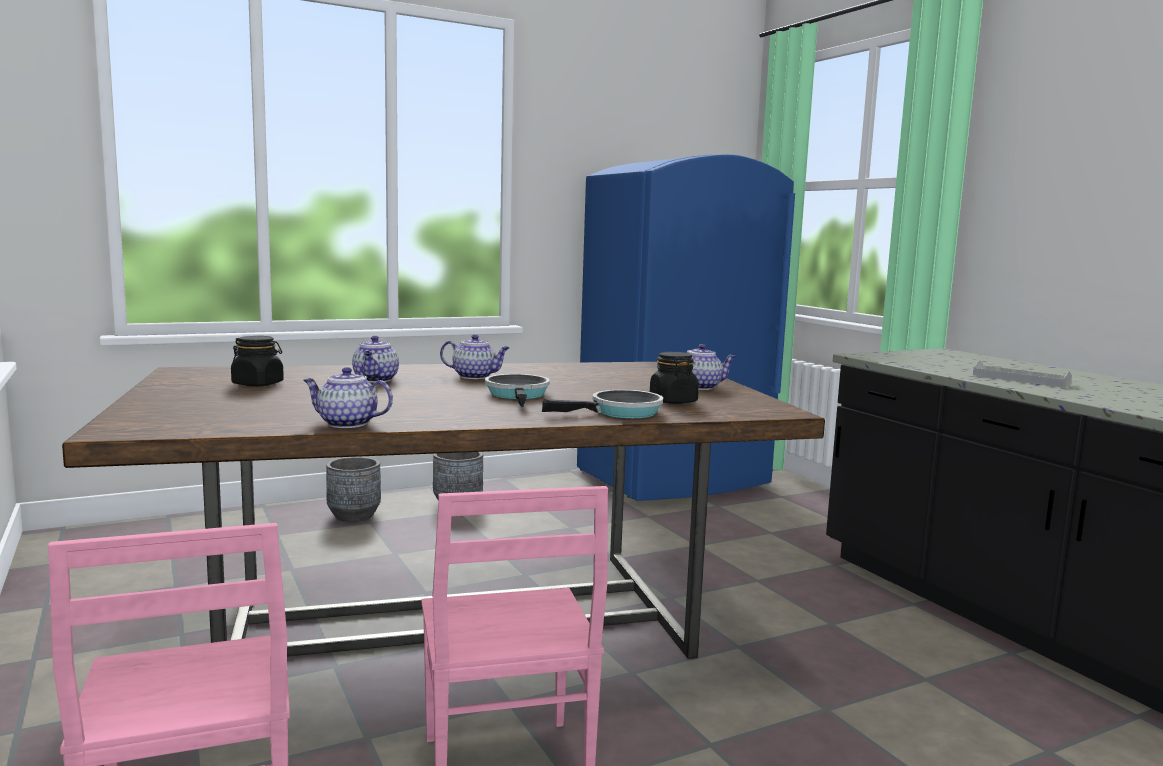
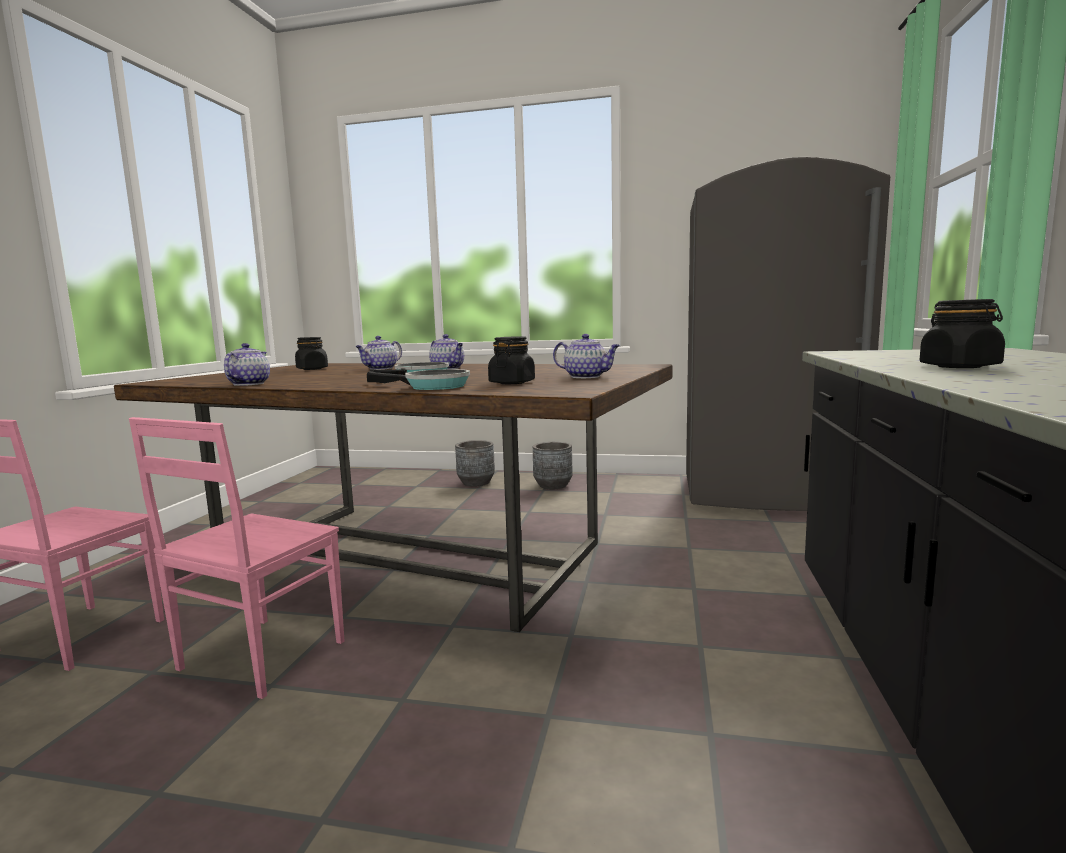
camera: 40 degrees right, 0 degrees up
teapot [303,367,393,428] -> teapot turned 45 degrees clockwise [224,343,270,386]
blue fridge [577,154,795,501] -> grey fridge [686,157,890,511]
grey tray [973,360,1072,387] -> black jar [920,299,1005,368]

